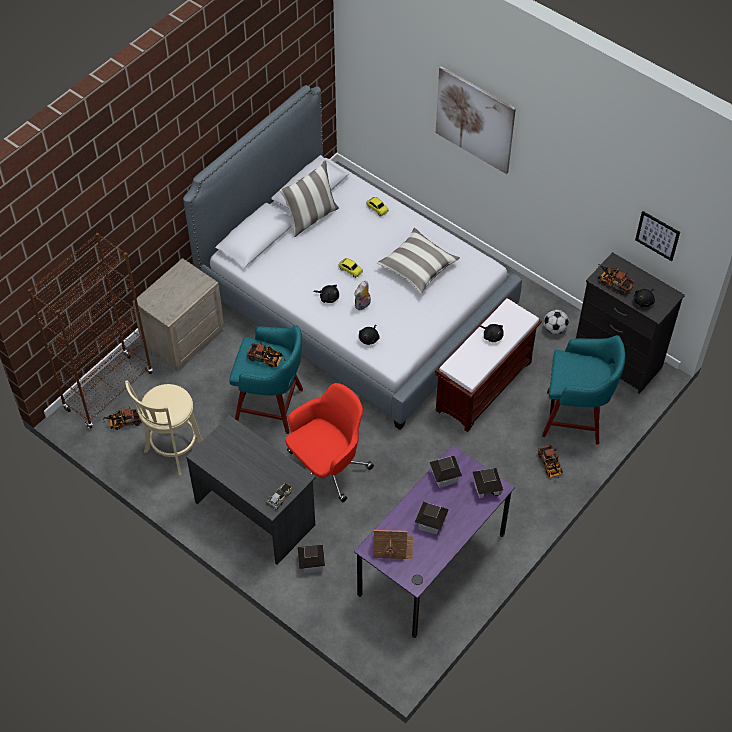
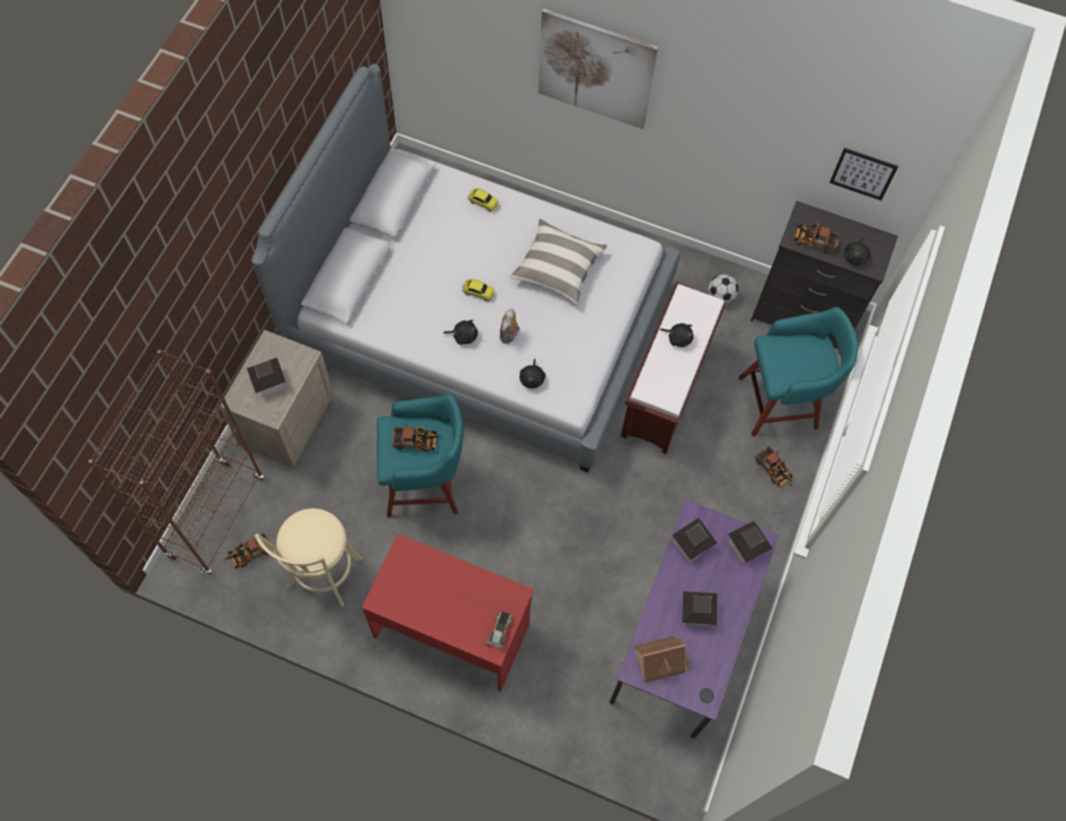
camera: 20 degrees left, 10 degrees up
grey desk [186,415,315,565] -> red desk [361,534,534,692]
pillow [280,160,339,237] -> none
red office chair [285,383,374,502] -> none
toy house [298,545,325,573] -> toy house moved to [247,358,286,397]

